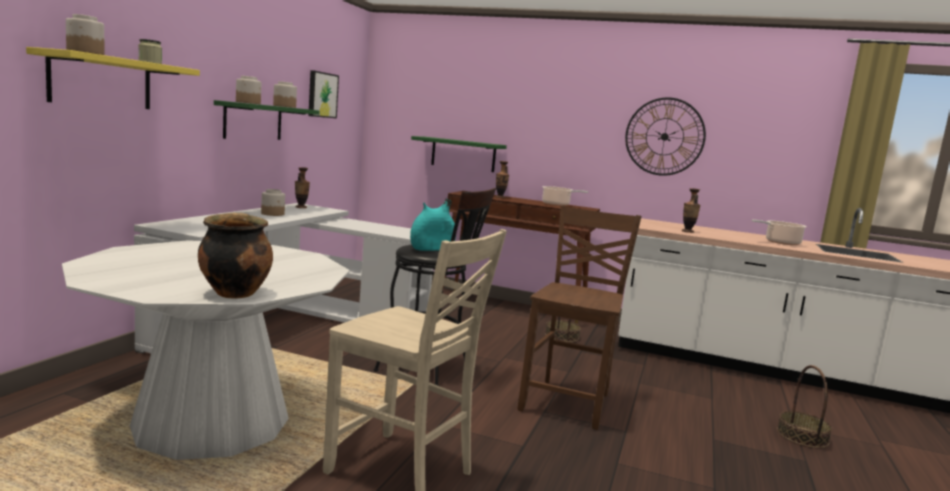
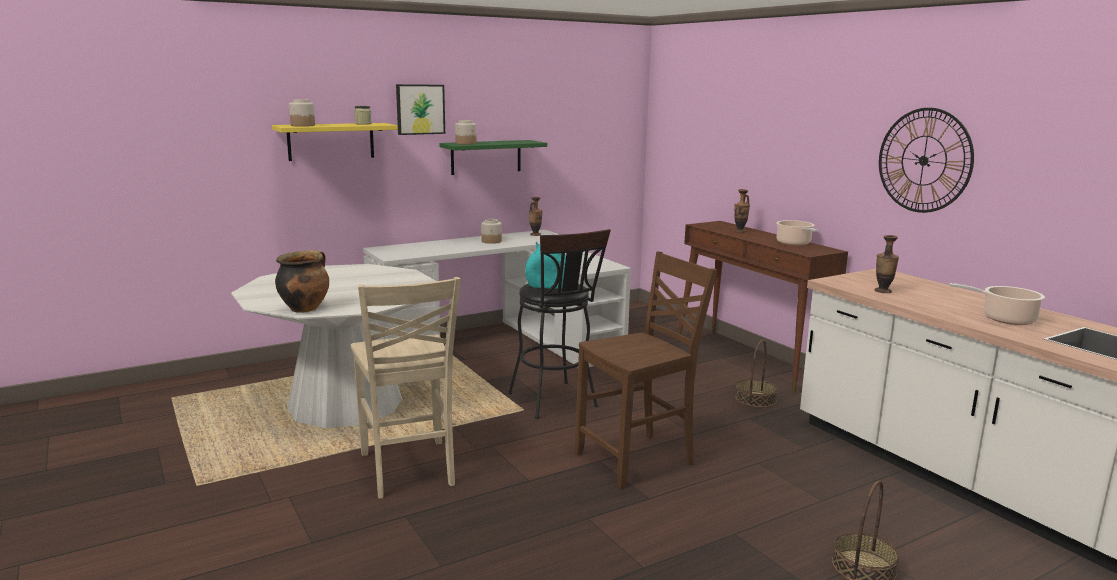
camera: 40 degrees right, 5 degrees up
jar [273,81,297,108] -> none
picture [308,70,339,118] -> picture moved to [396,84,445,135]
green shelf [411,136,507,172] -> none

